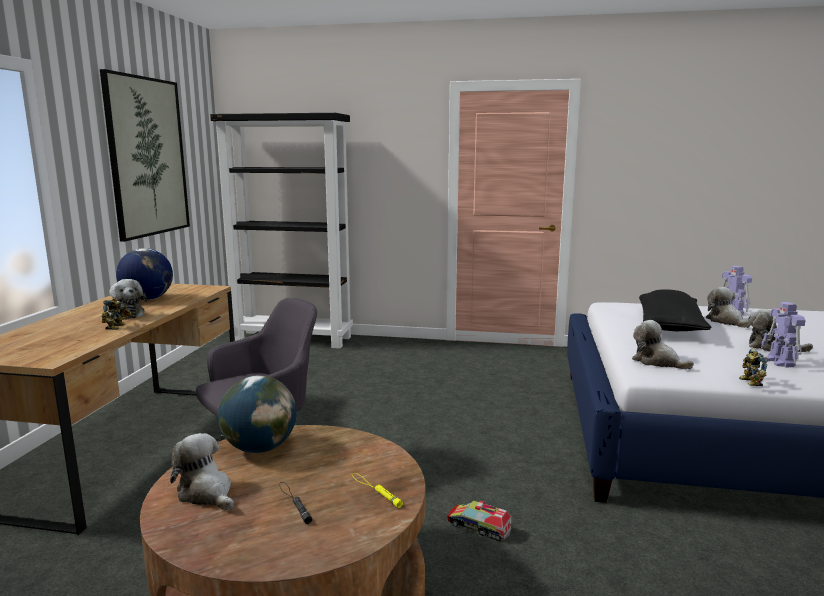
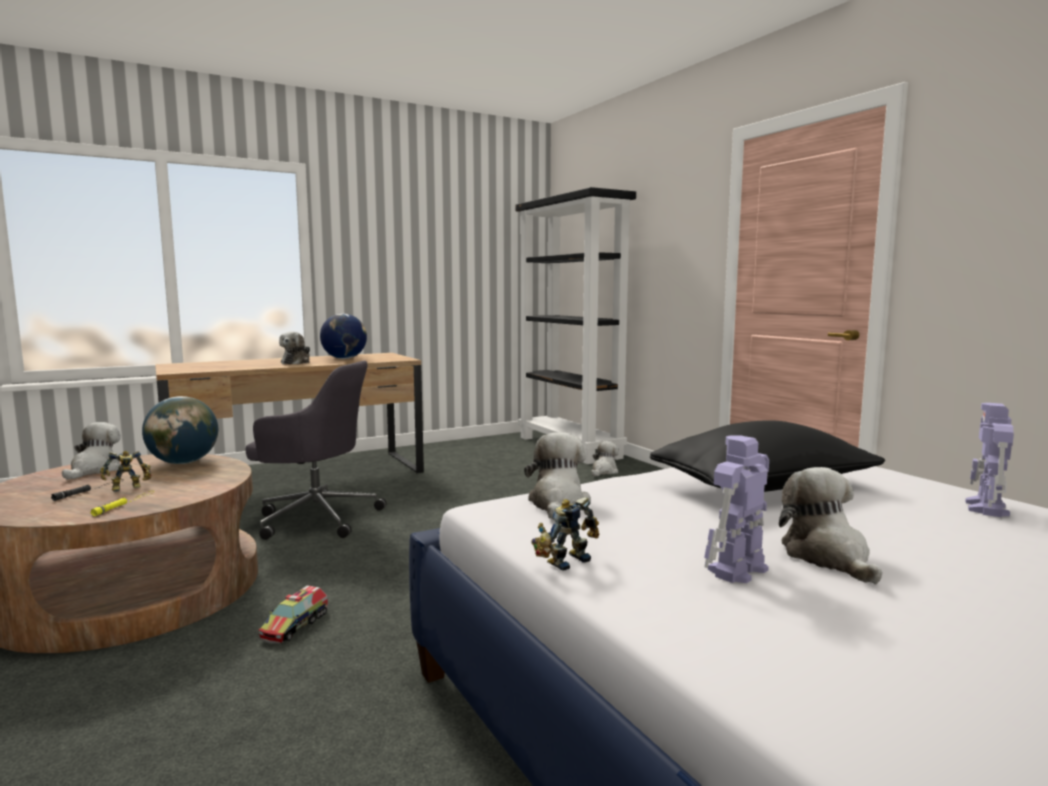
camera: 50 degrees right, 5 degrees down
picture [100,69,190,242] -> none
toy robot [102,297,131,330] -> toy robot moved to [100,451,152,492]
toy truck [447,501,512,541] -> toy truck turned 150 degrees counterclockwise [259,585,328,644]
plush toy [706,287,750,328] -> plush toy moved to [591,441,619,476]

